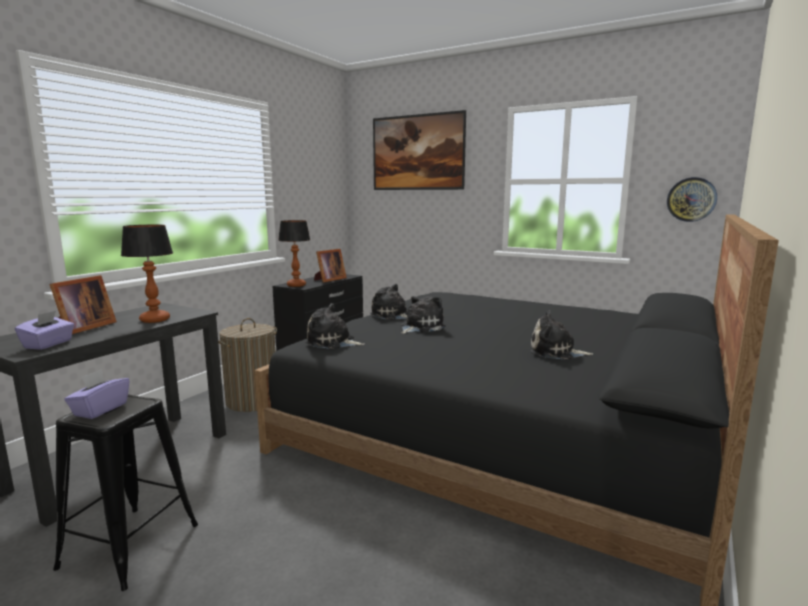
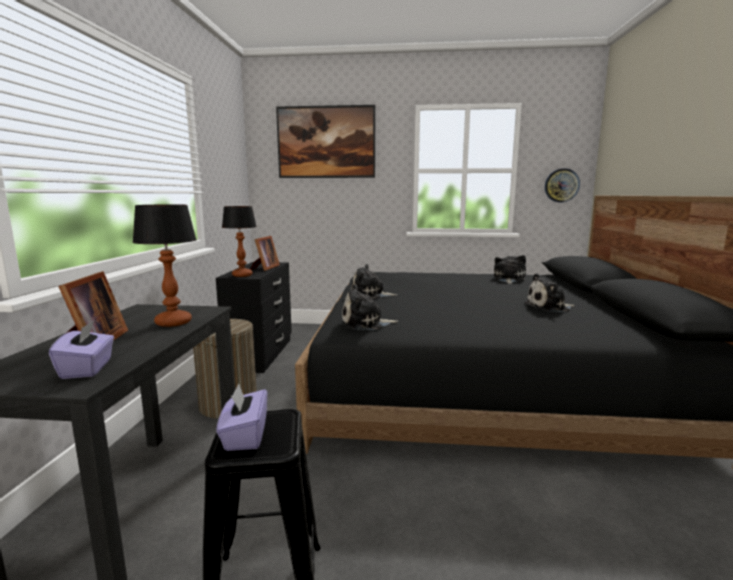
camera: 25 degrees left, 0 degrees up
plush toy [401,296,446,334] -> plush toy moved to [494,255,526,284]

